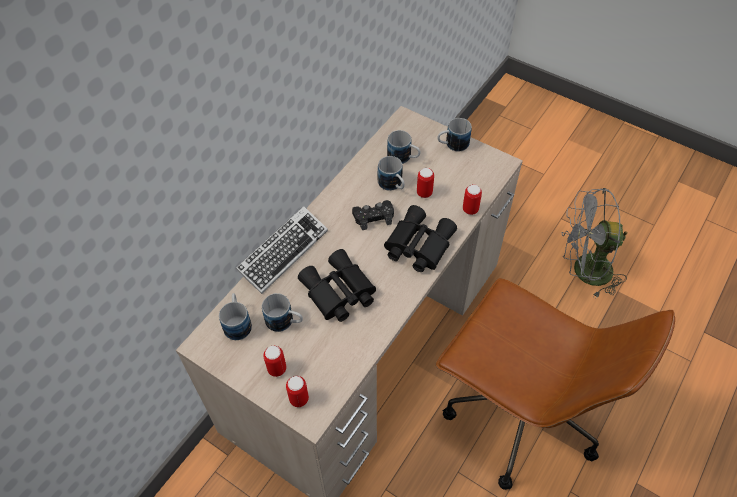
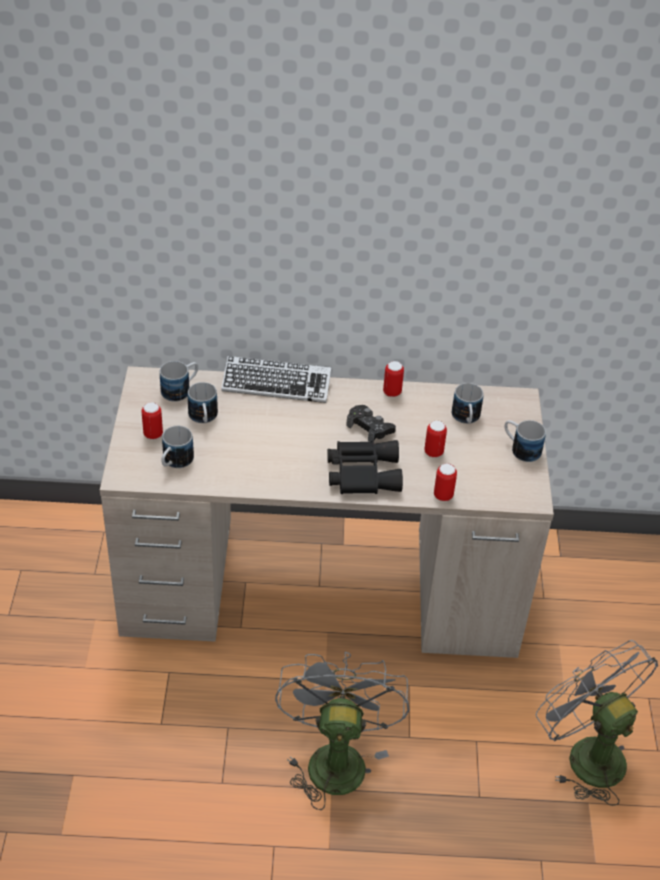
camera: 55 degrees right, 10 degrees down
can [286,376,309,407] -> can moved to [383,361,404,397]
black binoculars [298,249,376,322] -> none
mug [378,156,405,191] -> mug moved to [161,426,194,468]
brown office chair [435,278,675,490] -> grey fan [275,652,410,810]

